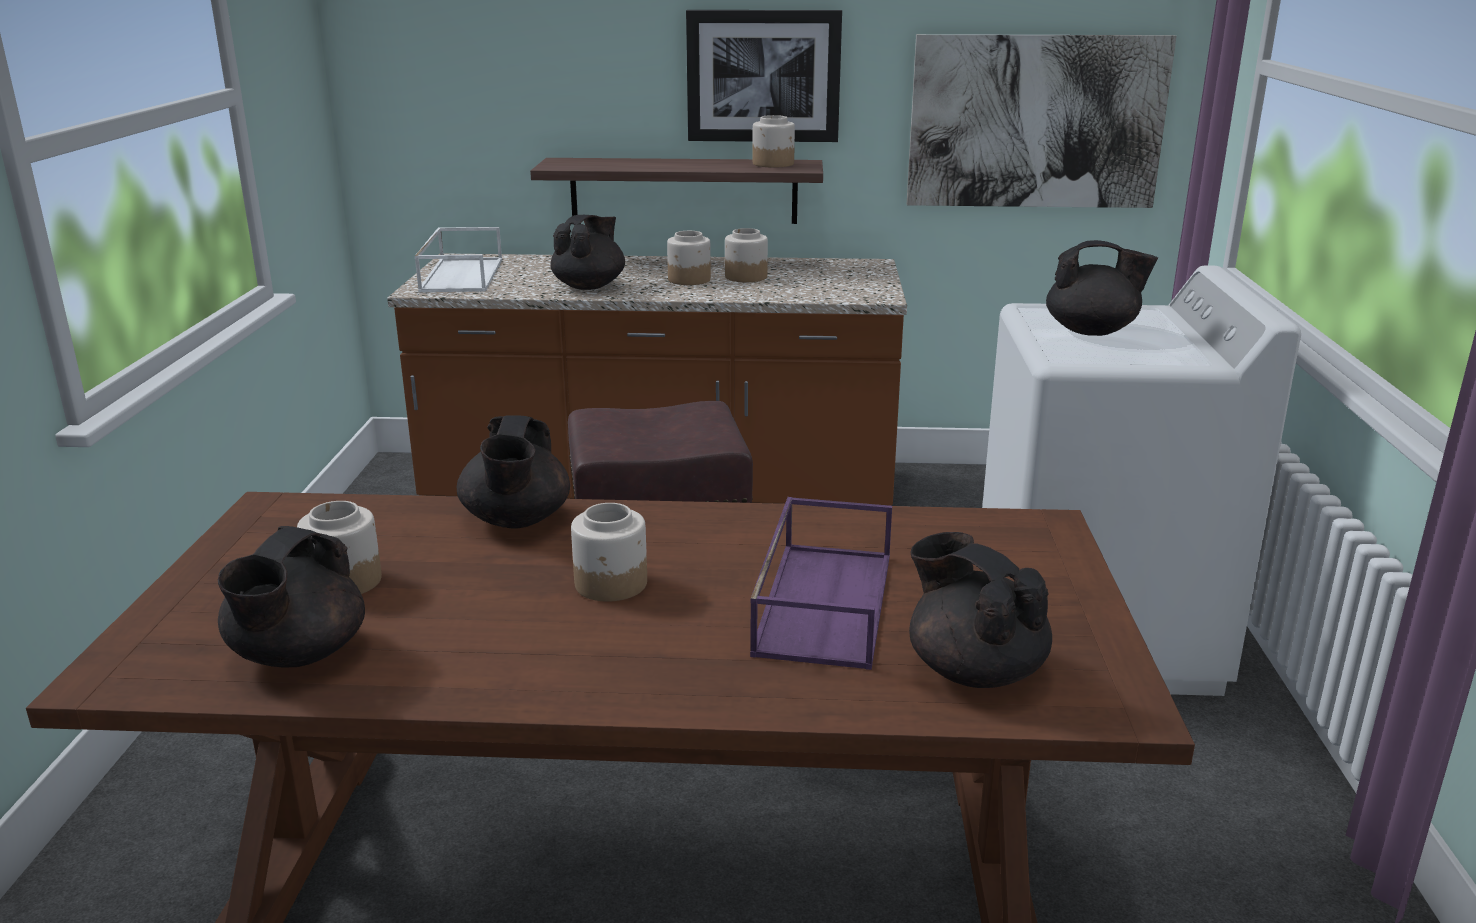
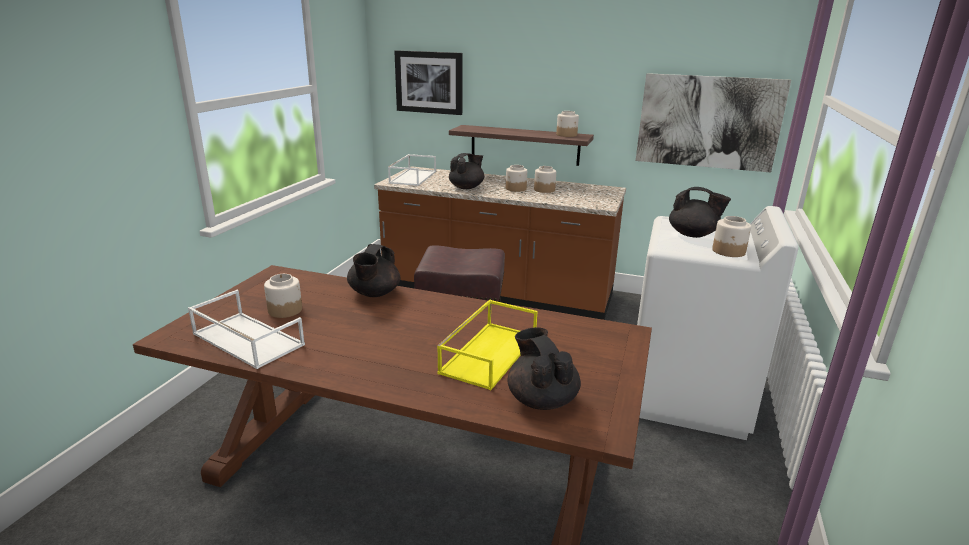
camera: 15 degrees right, 0 degrees up
black teapot [218,526,365,668] -> white tray [188,290,305,369]
jar [571,503,647,602] -> jar moved to [712,216,751,257]
picture [686,10,842,142] -> picture moved to [394,50,463,115]
purple tray [750,497,892,670] -> yellow tray [437,299,537,390]

